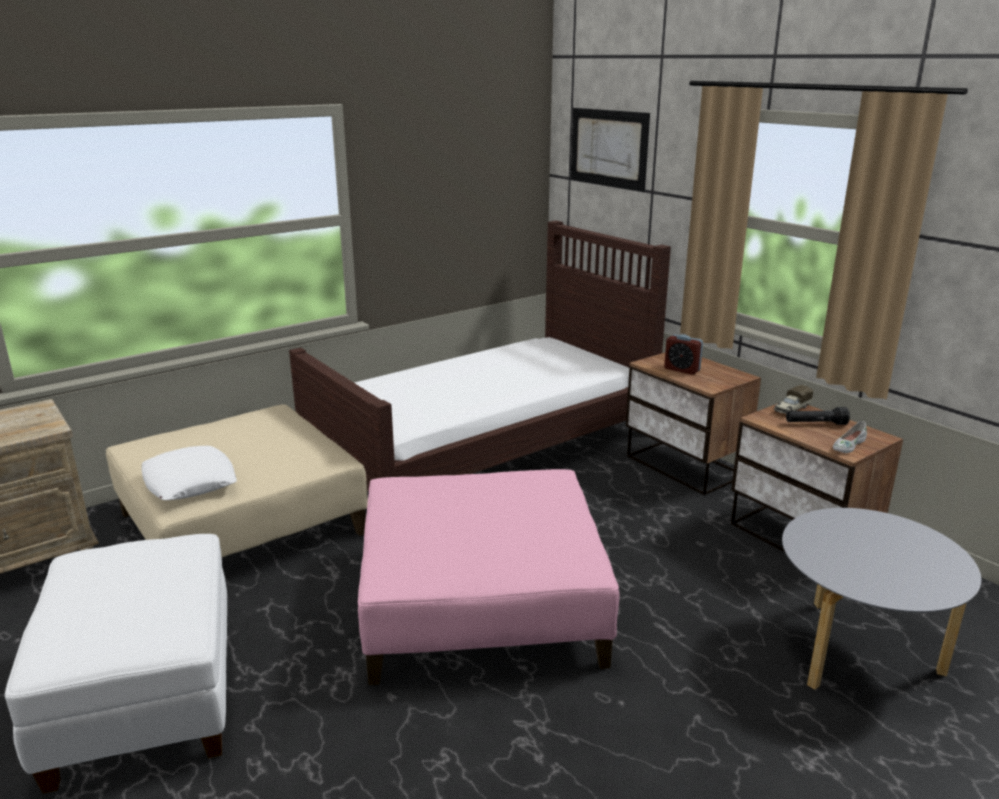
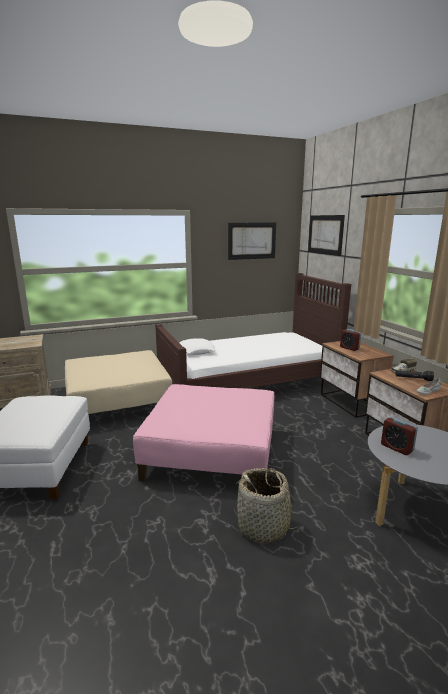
camera: 15 degrees right, 5 degrees down
white pillow [142,446,237,500] -> white pillow moved to [179,338,215,355]
none -> picture [228,223,276,260]
none -> basket [233,468,302,544]
none -> alarm clock [381,417,418,455]

